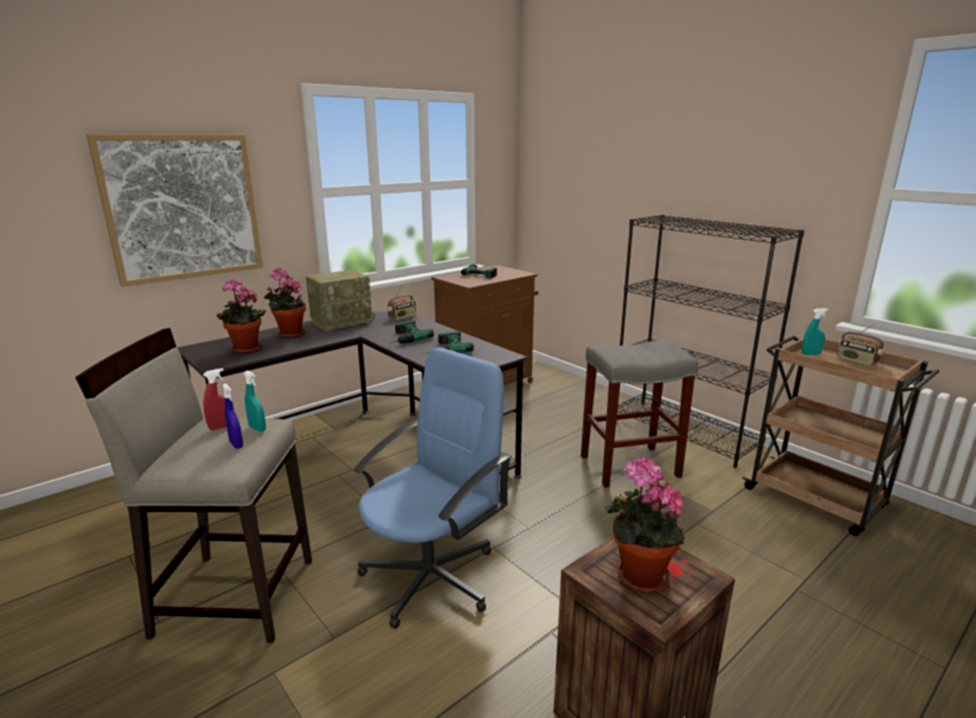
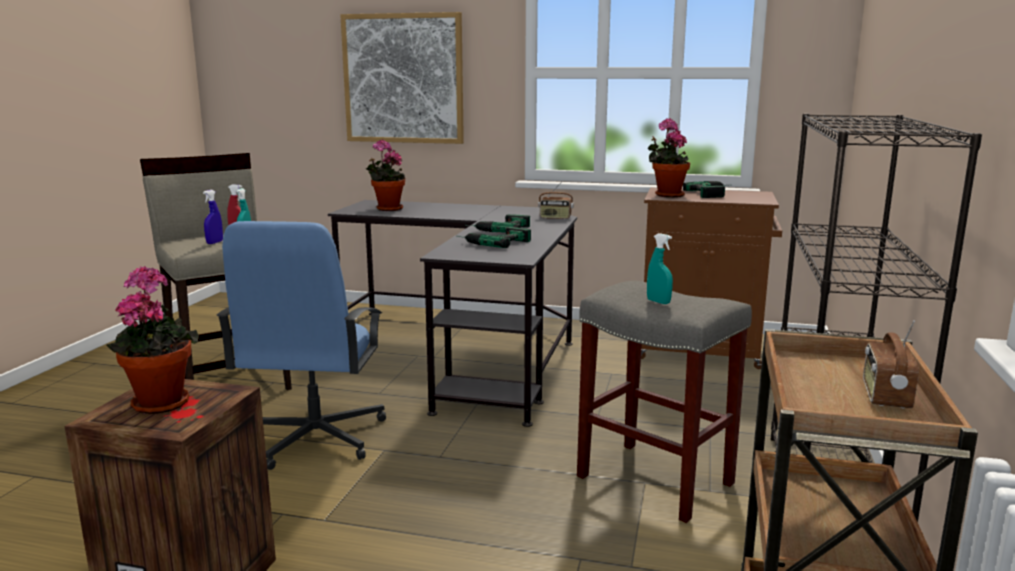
camera: 55 degrees right, 5 degrees down
potted plant [263,268,306,338] -> potted plant moved to [648,118,690,198]
radio [306,270,375,331] -> none
blue office chair [354,347,512,629] -> blue office chair turned 90 degrees clockwise [217,221,386,470]
turquoise spray bottle [802,308,829,355] -> turquoise spray bottle moved to [647,233,673,304]

